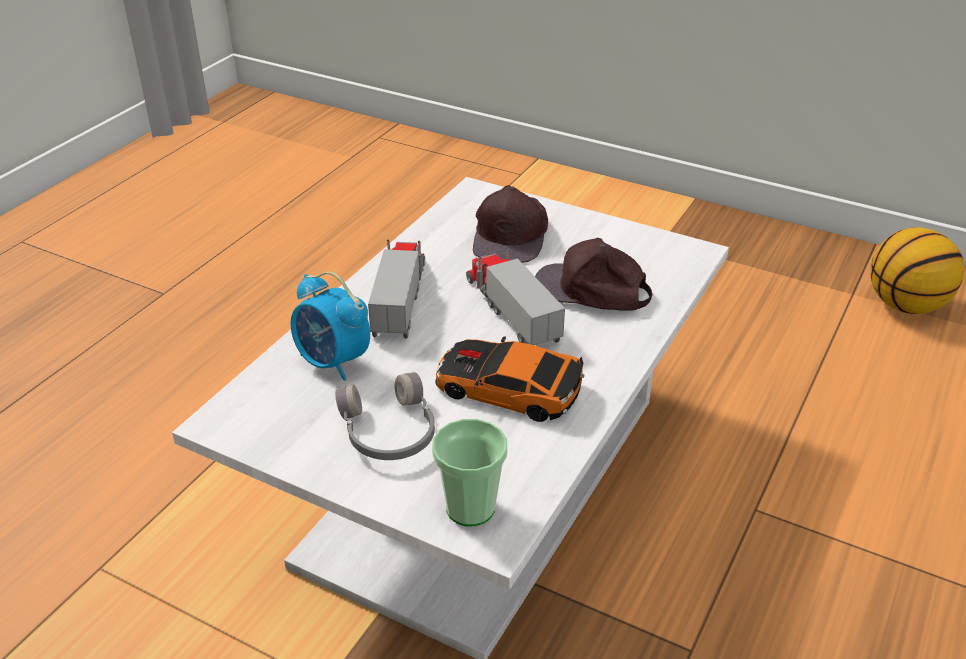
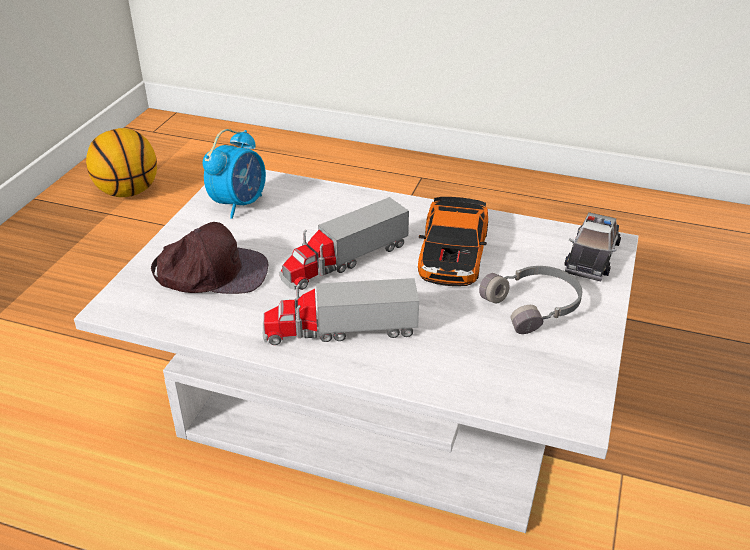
camera: 100 degrees left, 0 degrees up
alarm clock [291,272,370,381] -> alarm clock moved to [203,129,266,219]
cup [432,419,508,526] -> toy car [564,212,621,281]
brown cap [535,238,653,310] -> none

